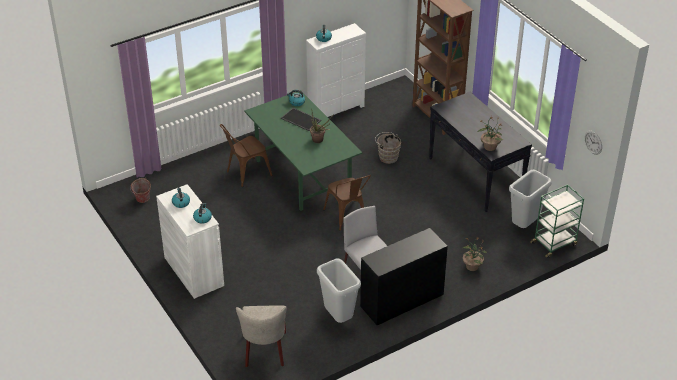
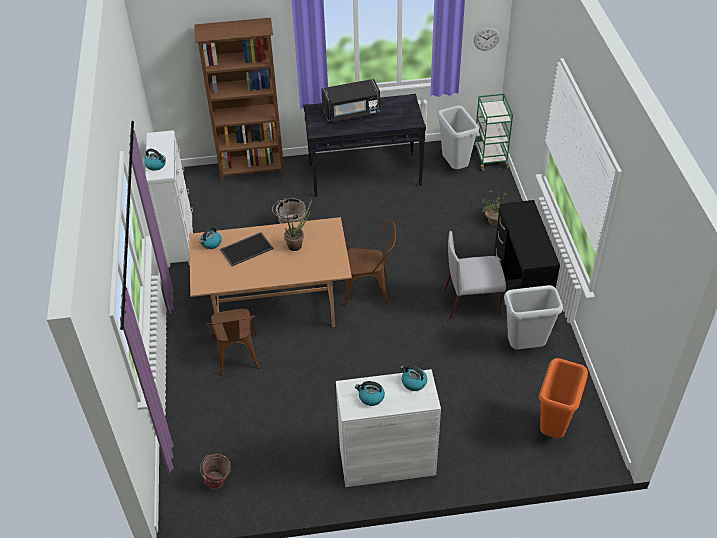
camera: 65 degrees left, 5 degrees up
beige chair [236,305,287,367] -> orange trash can [539,358,588,438]
green dining table [244,90,362,211] -> brown dining table [189,217,352,327]
potted plant [478,116,503,151] -> none
none -> black microwave [321,79,380,122]

